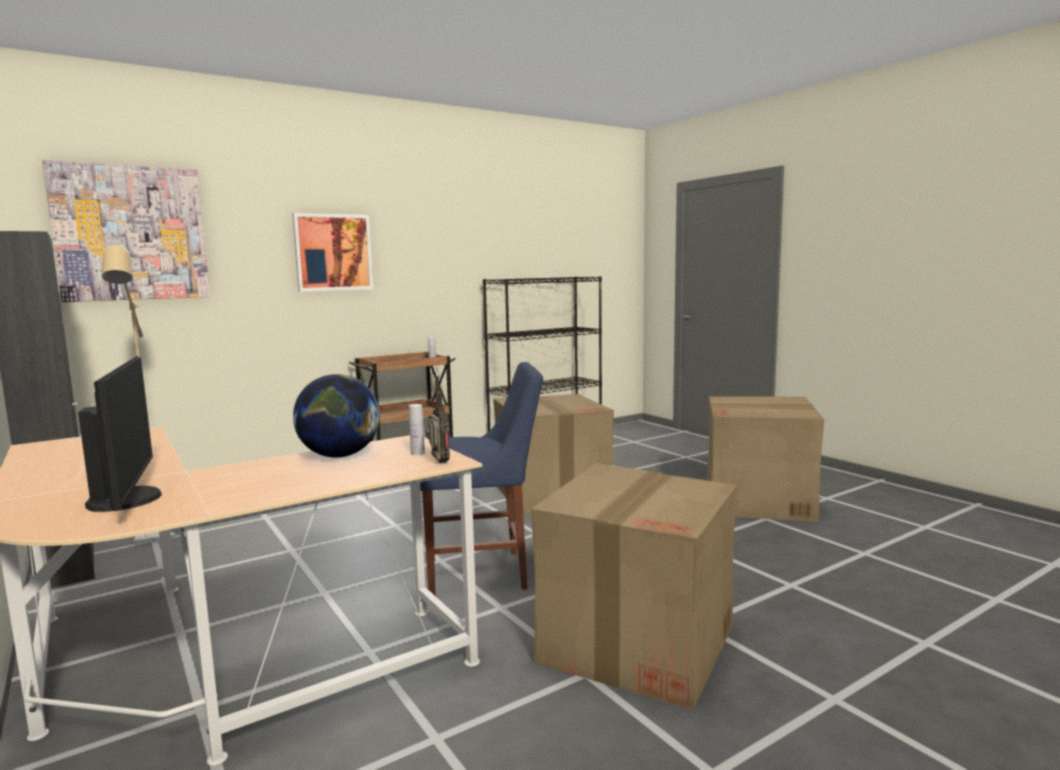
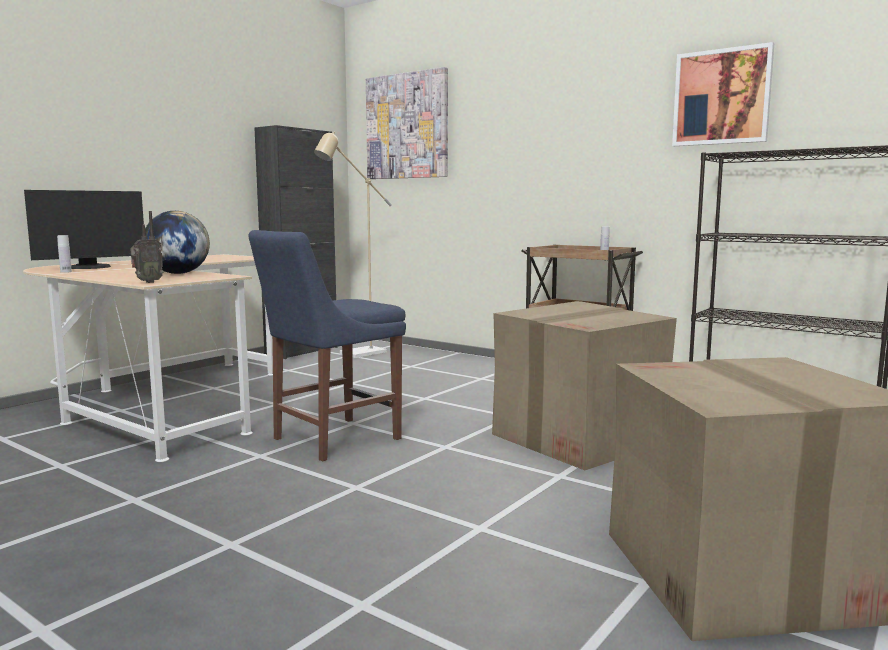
camera: 70 degrees right, 0 degrees up
picture [292,213,373,292] -> picture moved to [672,42,774,146]
white bottle [409,404,425,455] -> white bottle moved to [57,235,72,273]
blue chair [420,362,543,596] -> blue chair turned 75 degrees clockwise [249,230,406,462]
cardboard box [531,463,737,710] -> none

